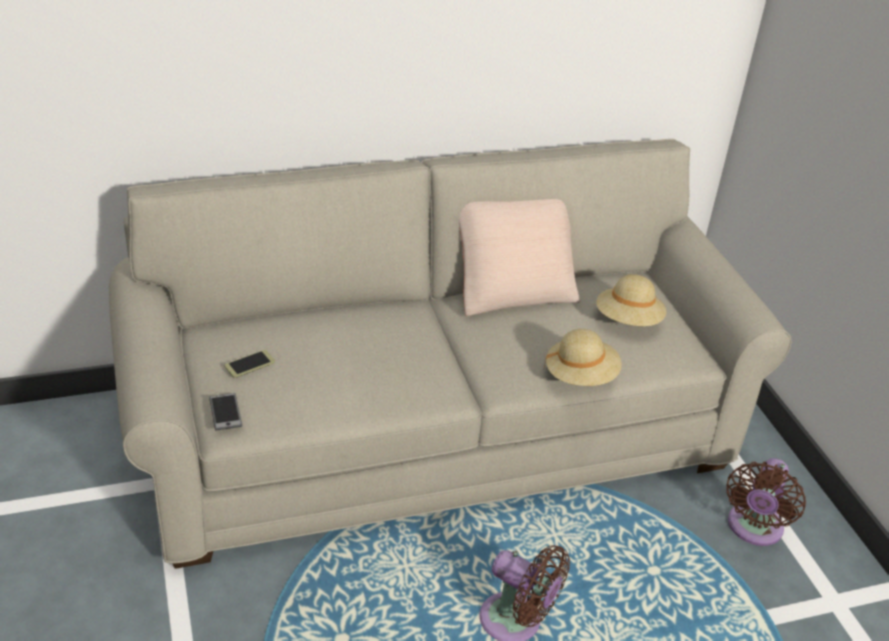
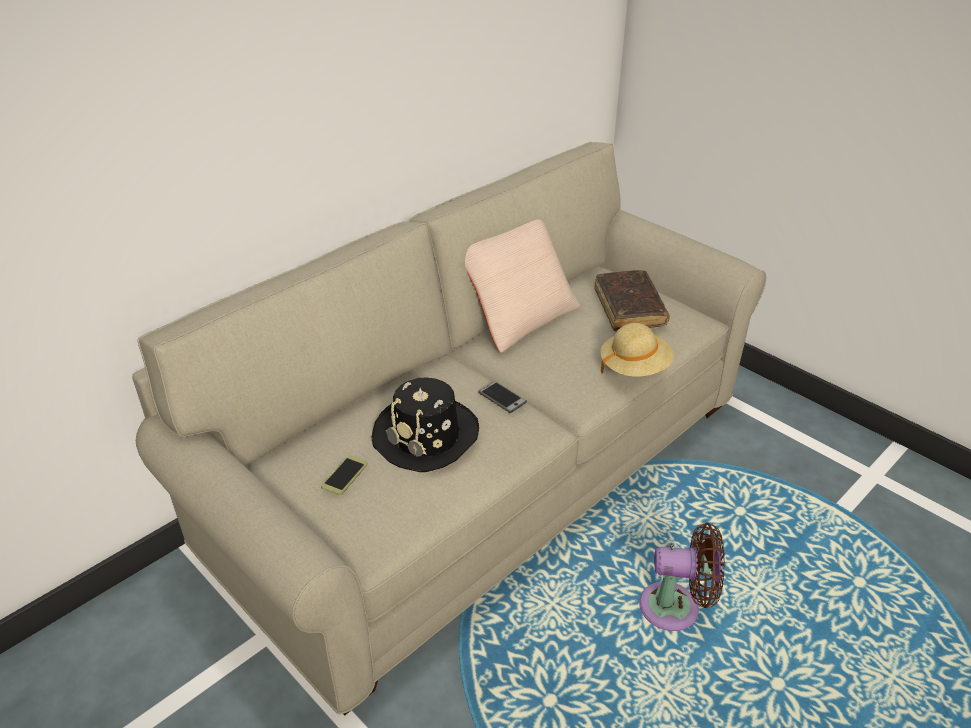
camera: 25 degrees left, 0 degrees up
phone [209,393,242,431] -> phone moved to [478,381,527,413]
beige hat [596,274,666,326] -> brown book [594,270,670,331]
brown fan [726,458,806,546] -> none
none -> black hat [372,378,479,472]

